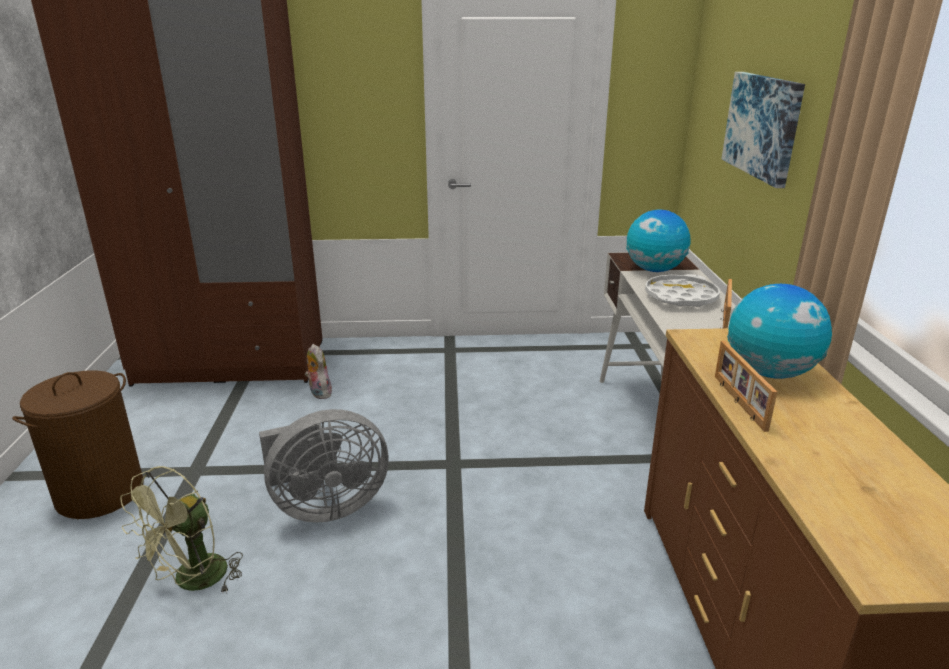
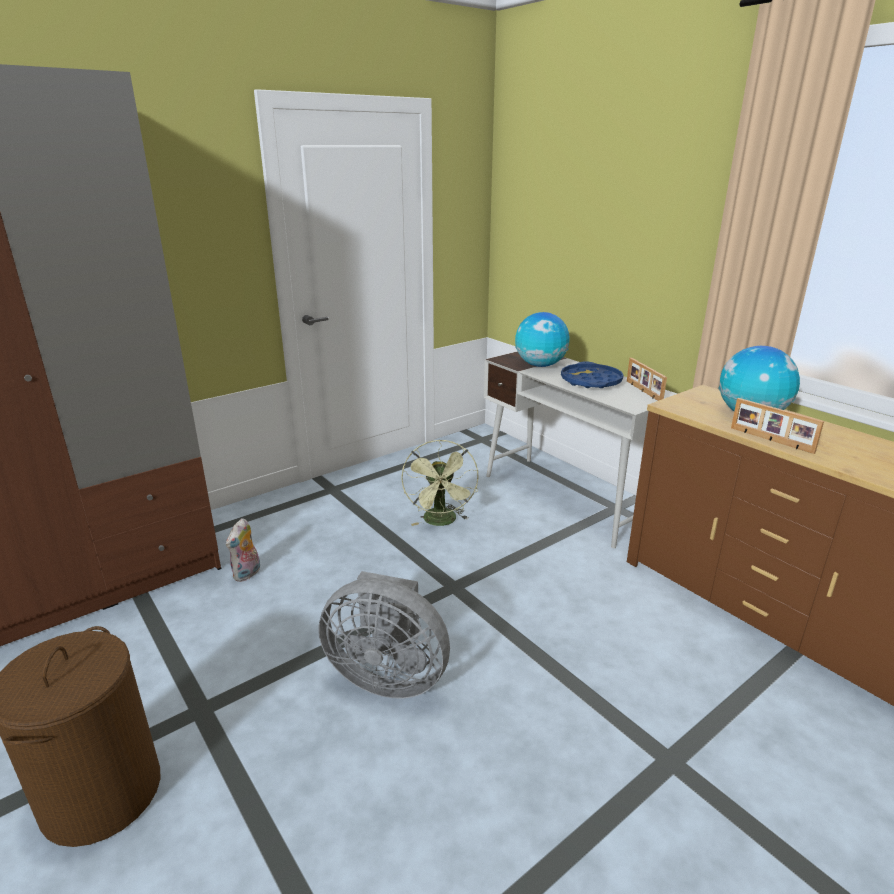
camera: 35 degrees left, 0 degrees up
green fan [120,466,243,594] -> green fan moved to [401,439,479,526]
grey fan [259,409,389,523] -> grey fan turned 75 degrees clockwise [319,571,450,699]
plush toy [305,344,332,399] -> plush toy turned 90 degrees counterclockwise [226,518,260,582]
white tray [645,274,720,307] -> blue tray [561,362,623,388]
picture [722,72,805,188] -> none

